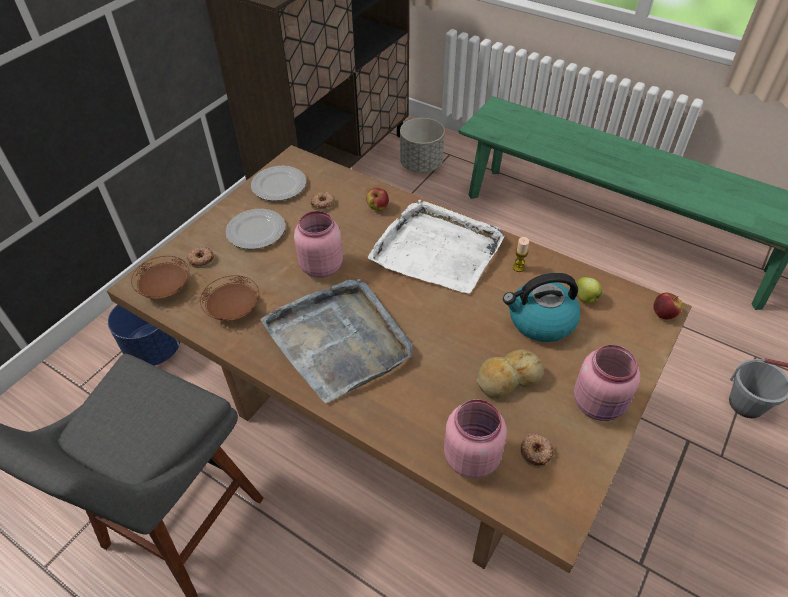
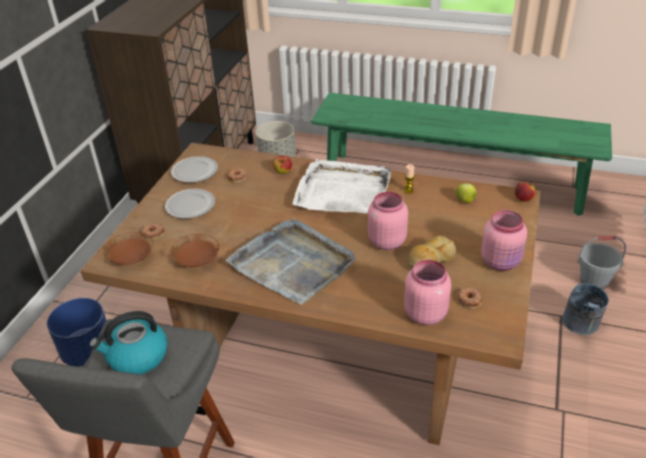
camera: 15 degrees left, 10 degrees down
pink jar [294,211,343,278] -> pink jar moved to [368,192,408,250]
kettle [503,273,581,342] -> kettle moved to [90,311,168,375]
none -> grey bucket [562,283,609,335]

